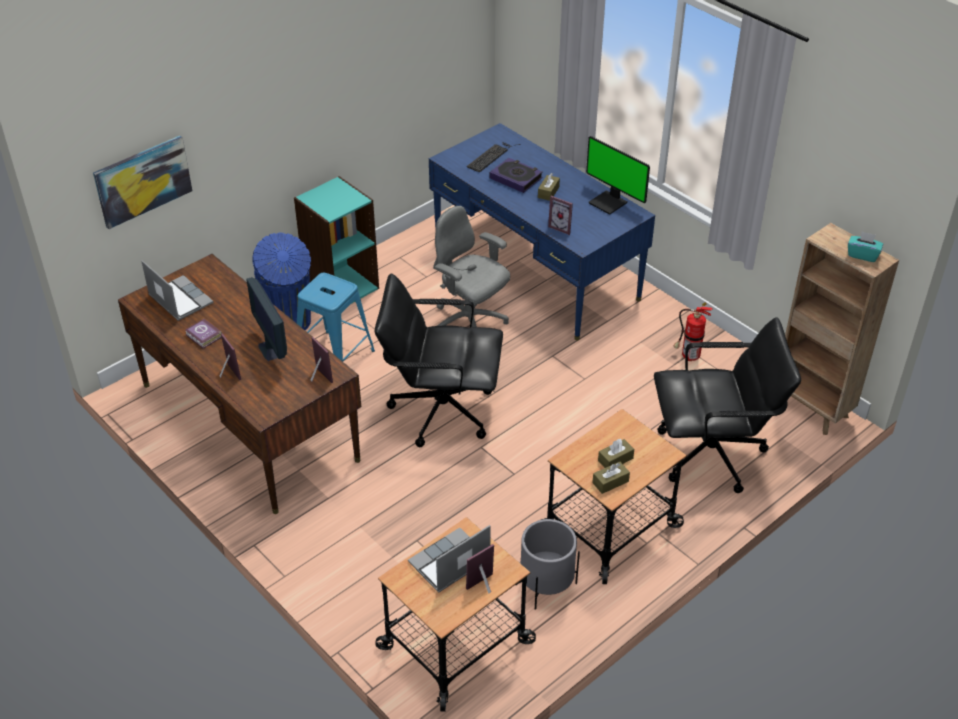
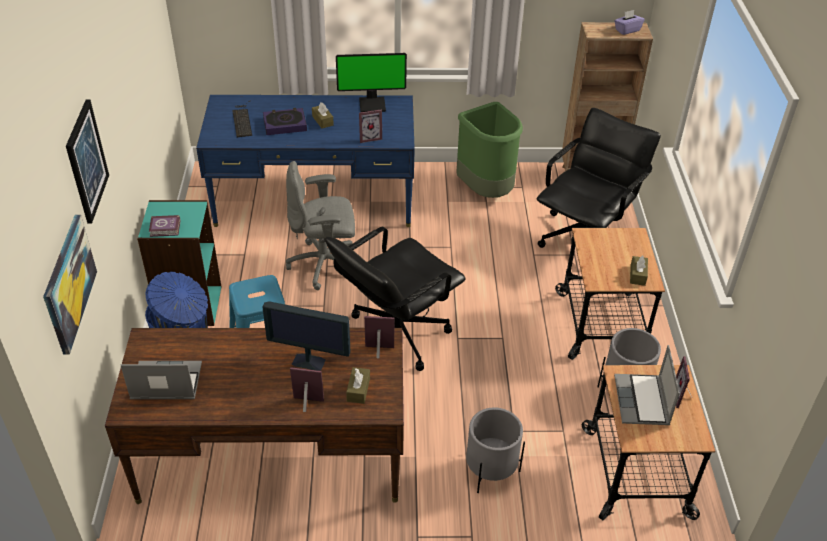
camera: 50 degrees left, 0 degrees up
book [185,318,222,349] -> book moved to [149,215,180,237]
brown tissue box [598,439,634,468] -> brown tissue box moved to [346,367,370,404]
fire extinguisher [673,303,713,361] -> green trash can [457,102,523,198]
turquoise tissue box [848,231,883,262] -> purple tissue box [614,10,645,35]
none -> picture [66,100,109,223]
none -> grey planter [466,408,525,493]

